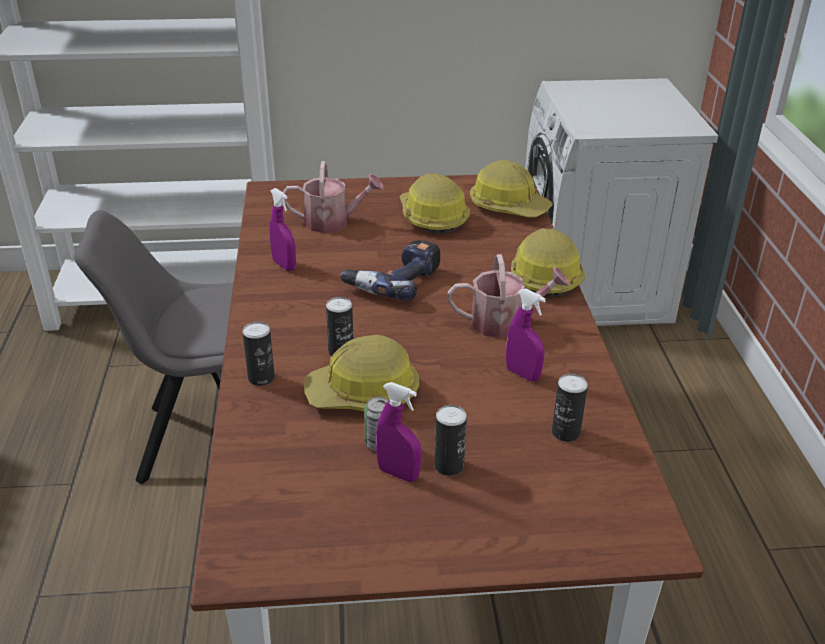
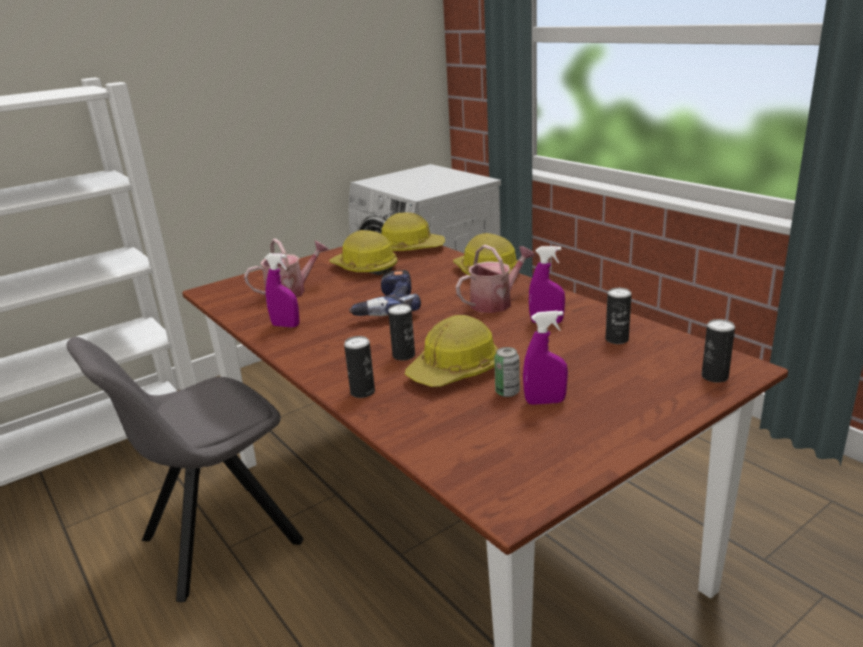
camera: 30 degrees left, 10 degrees down
can [434,405,467,476] -> can moved to [702,319,735,383]

